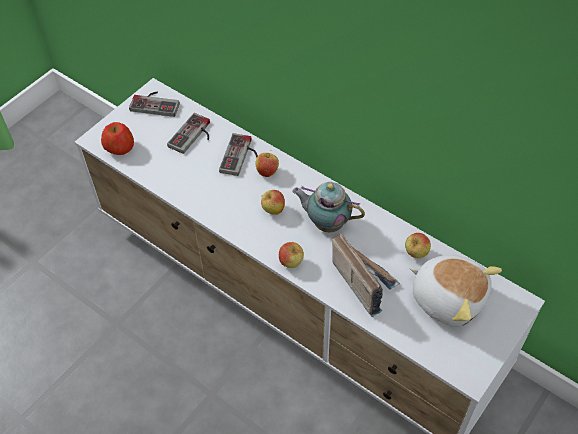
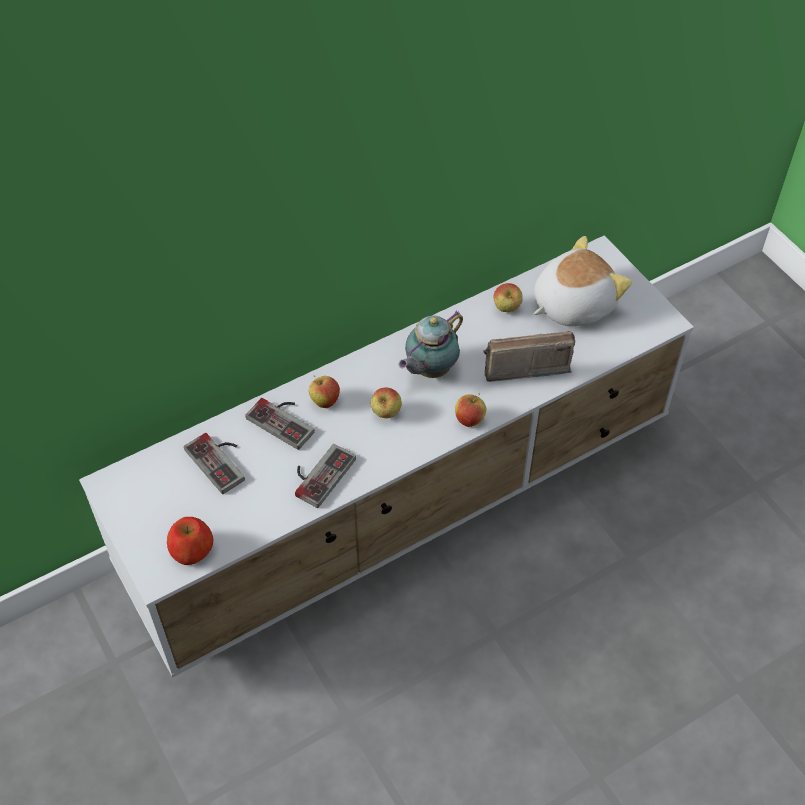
camera: 70 degrees left, 0 degrees up
game controller [129,91,180,117] -> game controller moved to [295,444,356,508]

